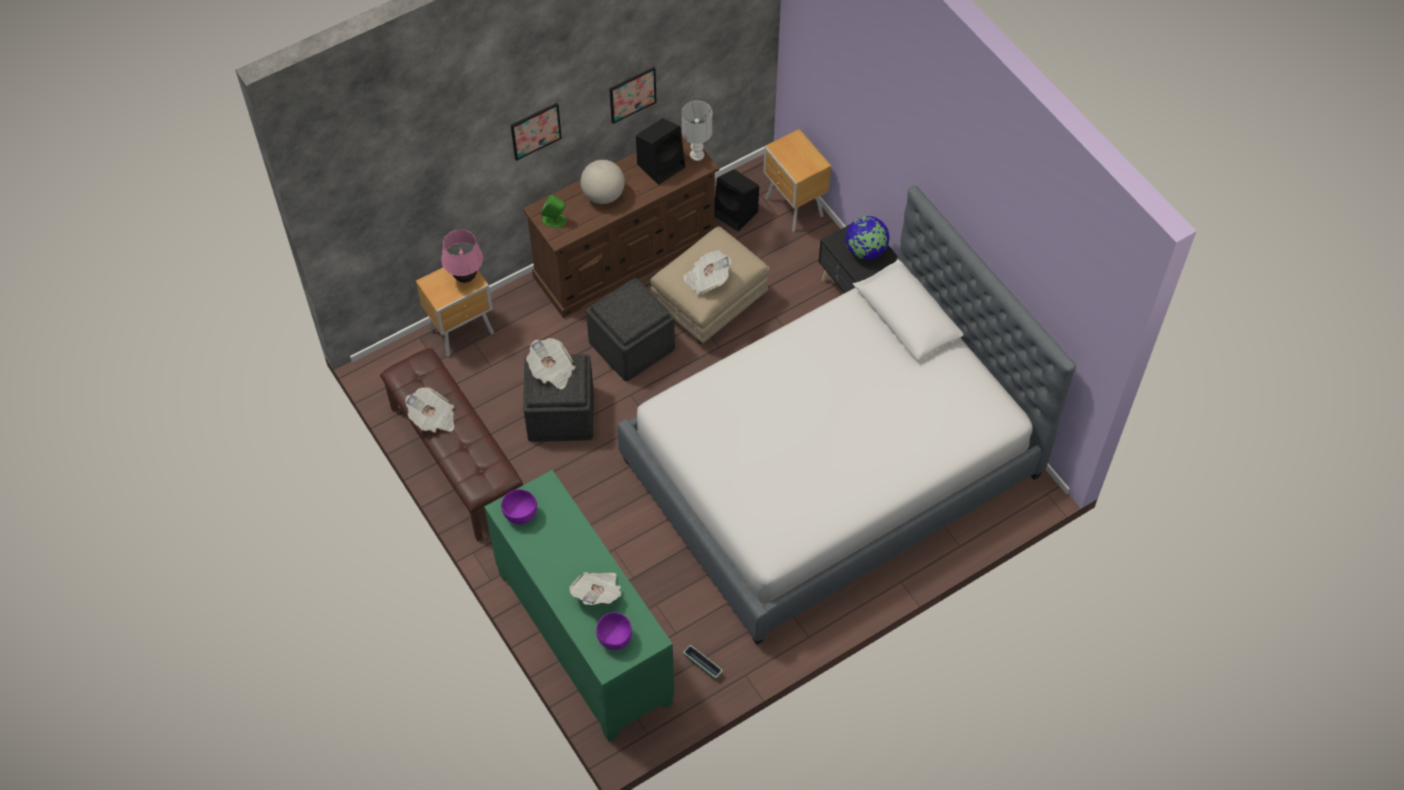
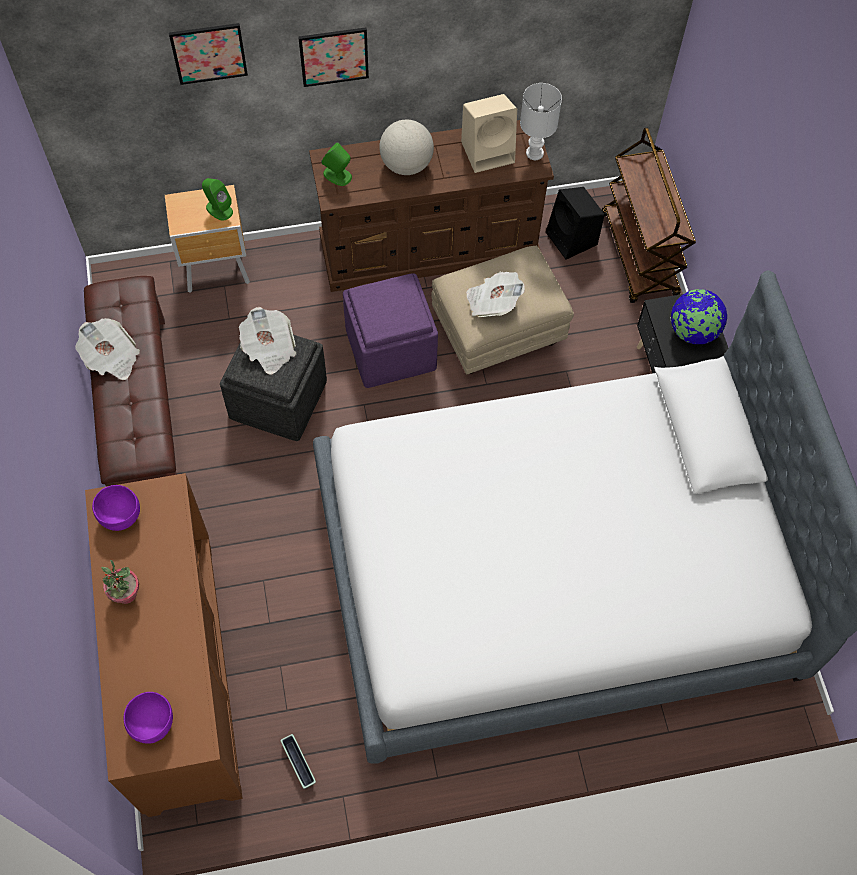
camera: 20 degrees right, 5 degrees up
pink table lamp [441,230,483,283] -> green speaker [202,178,233,221]
green cabinet [484,470,674,742] -> brown cabinet [85,473,243,817]
newspaper [569,572,621,605] -> none
grey ottoman [586,278,675,381] -> purple ottoman [343,273,438,388]
picture [609,67,657,124] -> picture moved to [169,23,248,85]
black speaker [636,118,685,185] -> beige speaker [461,94,517,173]
brown nightstand [763,129,831,232] -> brown cart [602,128,696,303]
none -> potted plant [101,560,139,604]

